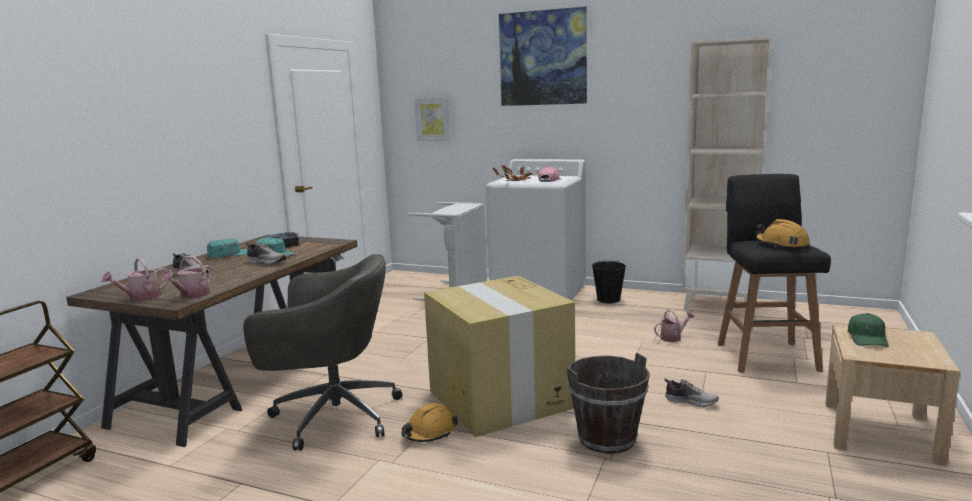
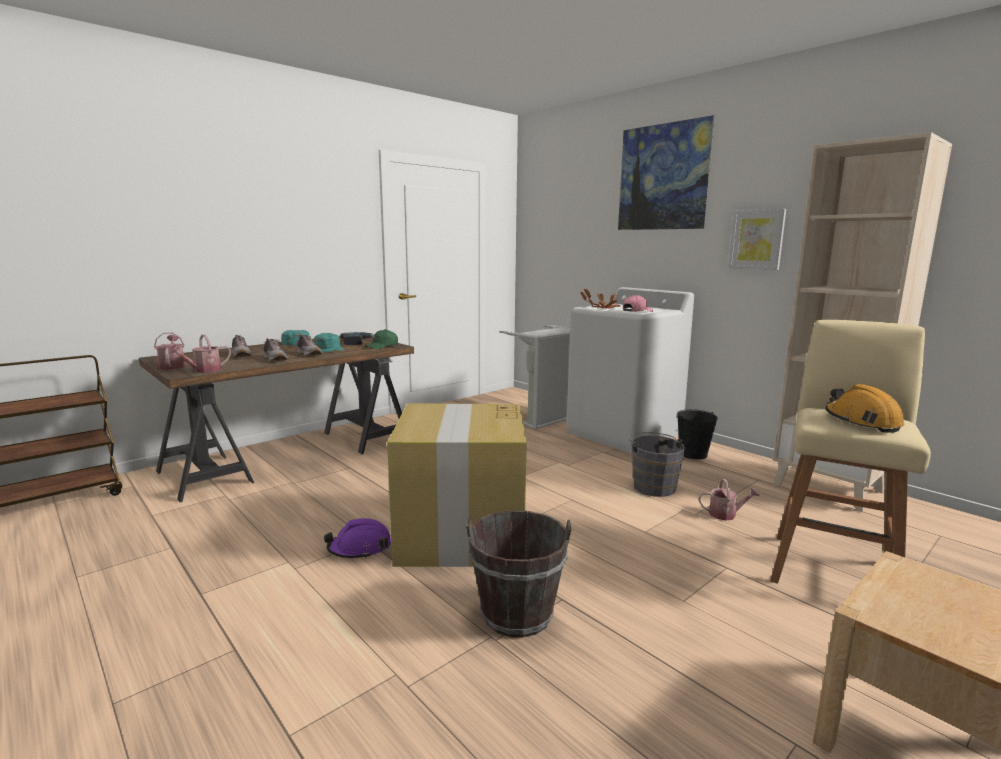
camera: 25 degrees right, 0 degrees up
watering can [101,258,169,301] -> watering can turned 90 degrees clockwise [154,332,186,370]
grey office chair [243,254,402,451] -> none
orange hard hat [401,403,458,442] -> purple hard hat [324,518,391,559]
picture [415,97,451,141] -> picture moved to [728,209,786,270]
shoe [664,379,719,407] -> shoe moved to [263,338,288,361]
black stool [718,174,831,373] -> beige stool [771,320,931,584]
green cap [847,313,889,347] -> green cap moved to [365,329,398,349]
none -> grey bucket [629,432,685,497]

